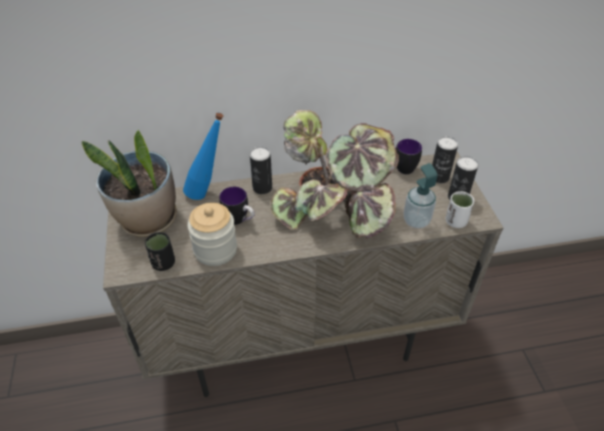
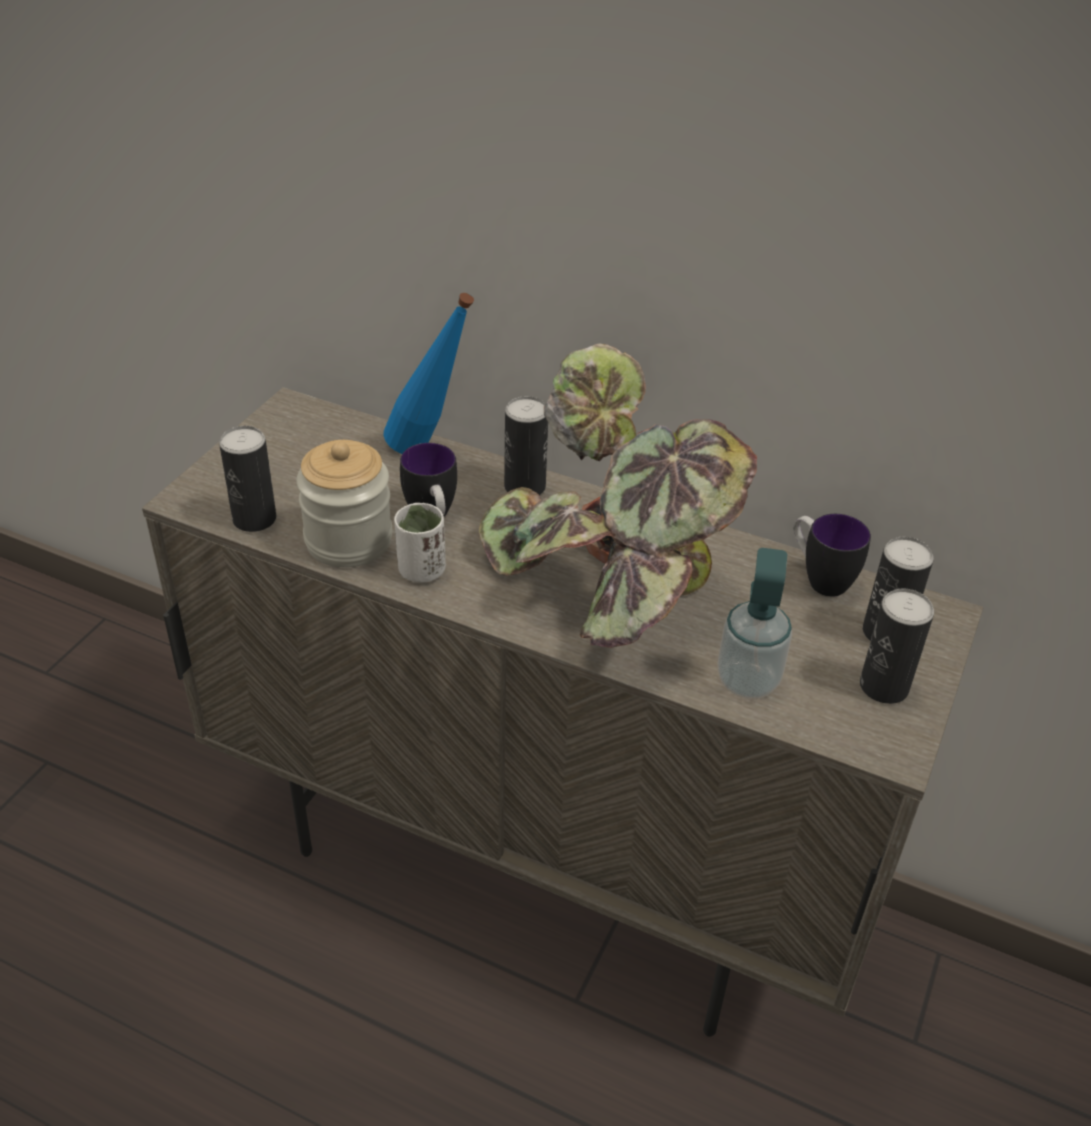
camera: 35 degrees right, 5 degrees down
potted plant [82,129,177,237] -> none
black cup [145,232,175,271] -> can [219,426,276,532]
white cup [446,191,474,228] -> white cup moved to [394,503,446,583]

